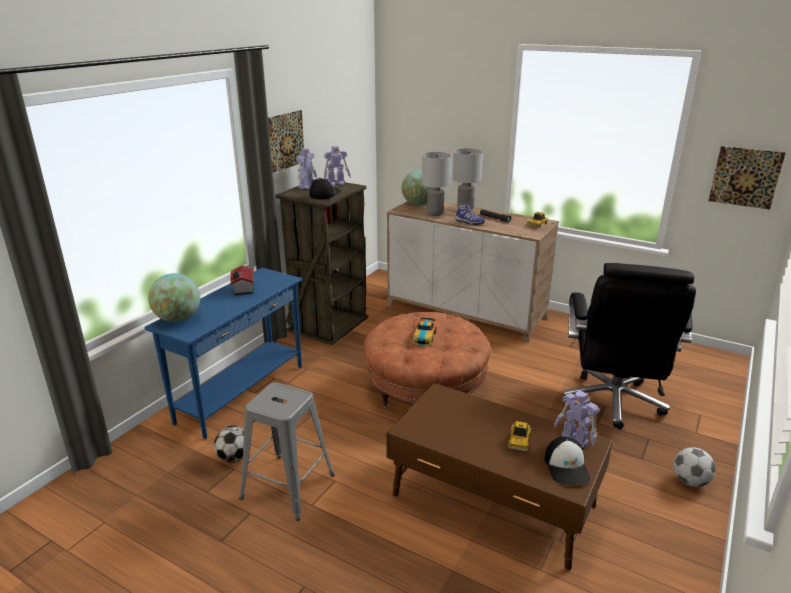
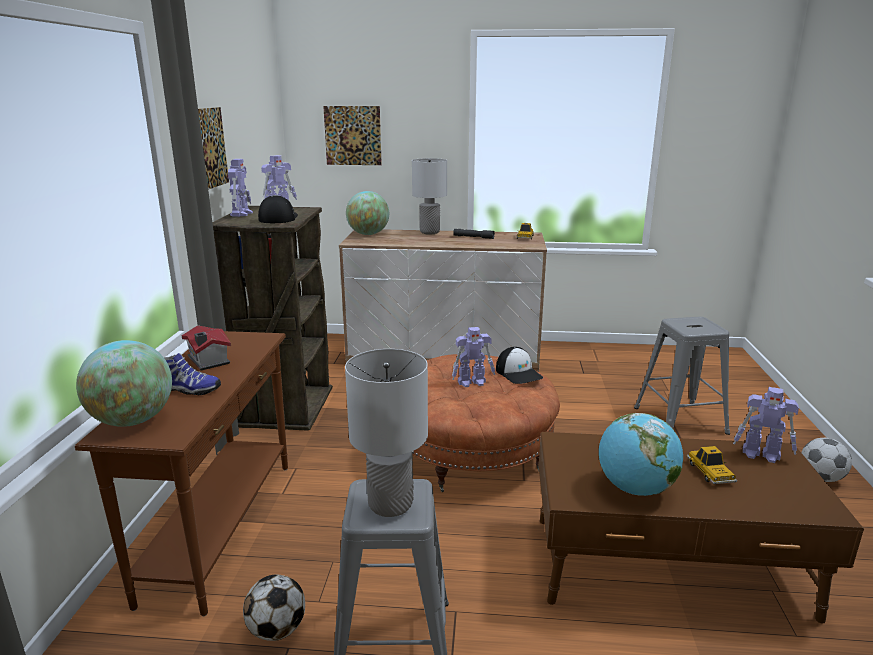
camera: 25 degrees left, 5 degrees down
blue console table [144,268,303,439] -> brown console table [75,331,288,616]
toy car [412,318,437,346] -> toy robot [452,327,495,387]
grey table lamp [422,152,452,216] -> grey table lamp moved to [345,349,428,517]
shoe [455,204,485,225] -> shoe moved to [164,353,221,395]
cap [544,437,591,485] -> cap moved to [496,347,543,384]
black office chair [563,263,696,430] -> grey stool [634,317,730,435]
picture [709,146,786,209] -> picture moved to [323,106,382,165]
none -> globe [599,413,683,496]

